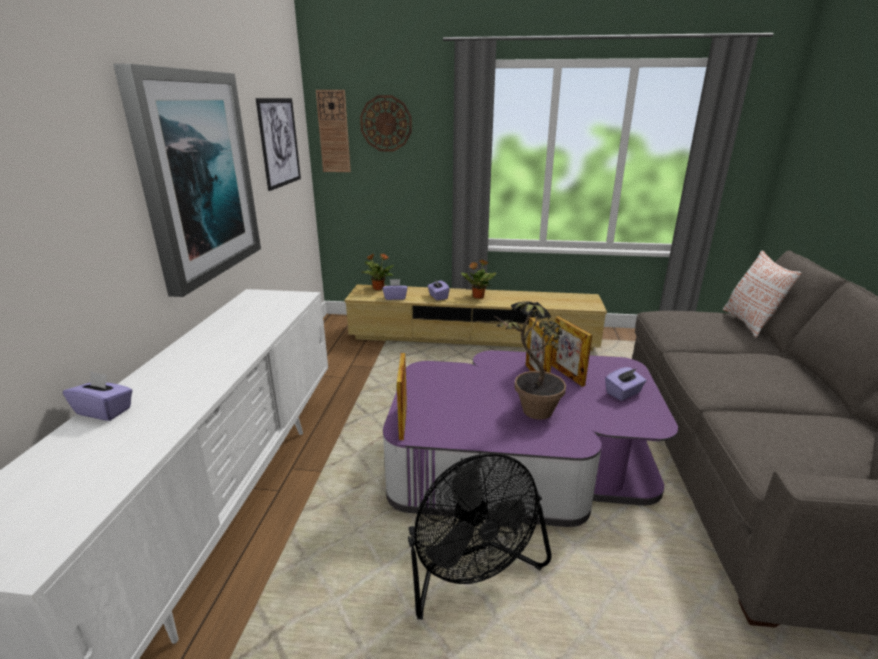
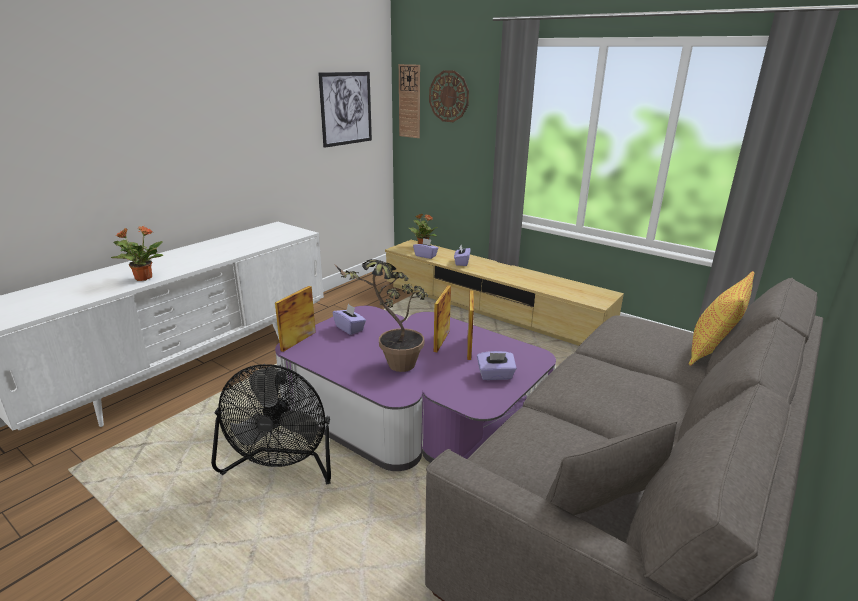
camera: 30 degrees right, 0 degrees up
purple tissue box [63,371,133,421] -> purple tissue box moved to [333,304,366,335]
picture [113,64,261,297] -> none
potted plant [461,259,496,299] -> potted plant moved to [112,226,164,281]
white pillow [723,250,801,337] -> yellow pillow [689,271,754,366]

